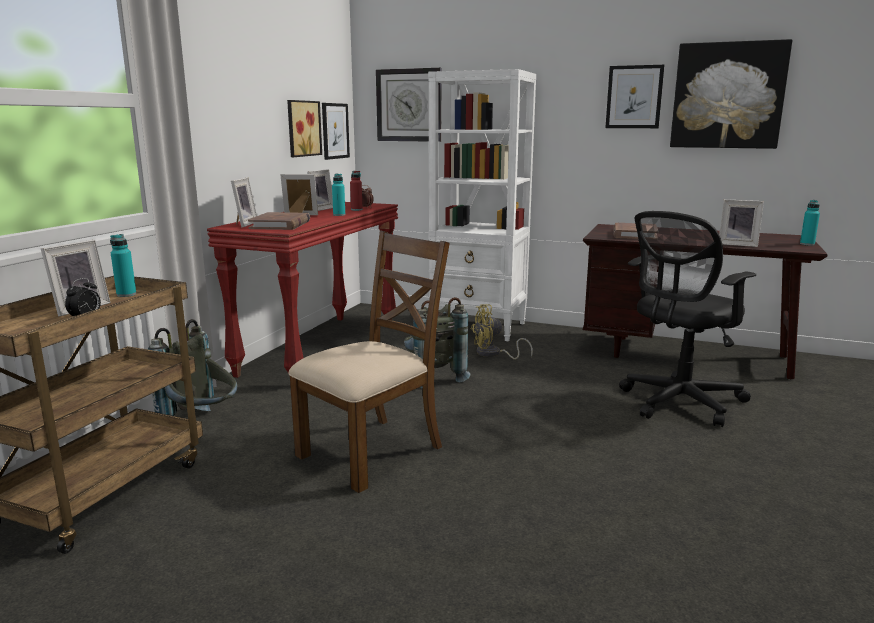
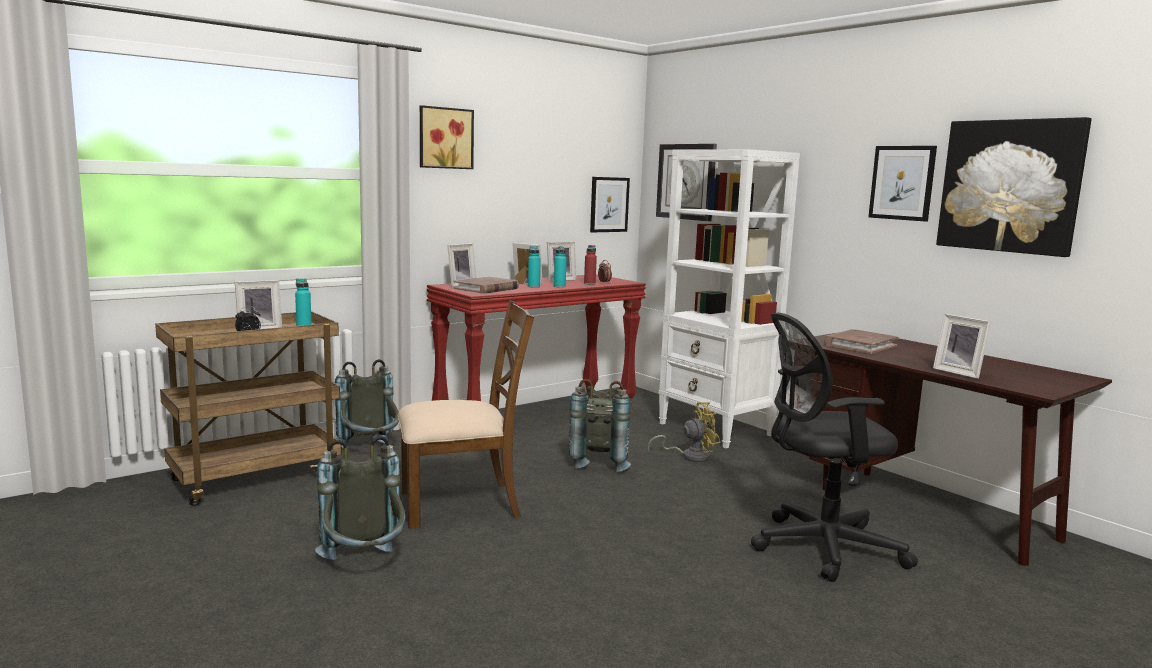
camera: 30 degrees right, 5 degrees down
picture [287,100,322,157] -> picture moved to [420,105,474,169]
yellow fan [471,304,533,360] -> yellow fan turned 150 degrees clockwise [648,402,720,462]
turquoise bottle [800,200,820,245] -> turquoise bottle moved to [528,246,541,288]
none -> grey backpack [315,436,405,560]

